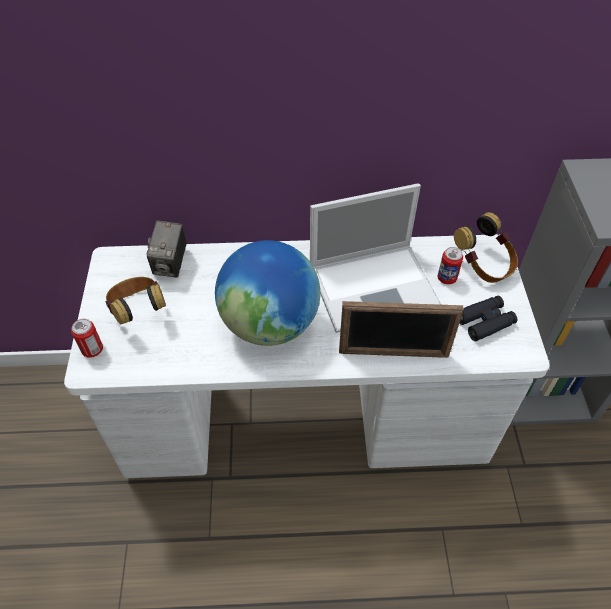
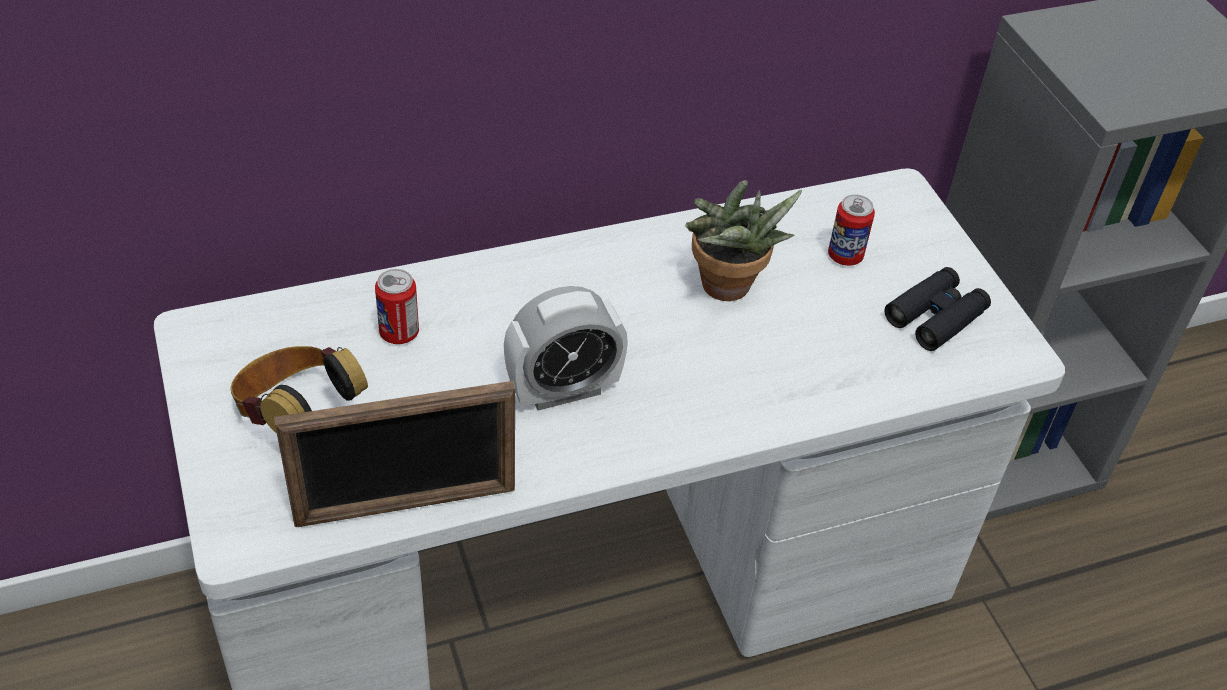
camera: 20 degrees left, 5 degrees down
can [71,319,103,358] -> can moved to [375,269,419,344]
camera [147,221,187,278] -> none
globe [215,240,320,346] -> alarm clock [504,286,628,411]
laptop [310,183,442,333] -> potted plant [685,180,802,301]
picture frame [339,301,464,358] -> picture frame moved to [274,381,515,527]
headphones [454,212,518,283] -> none

